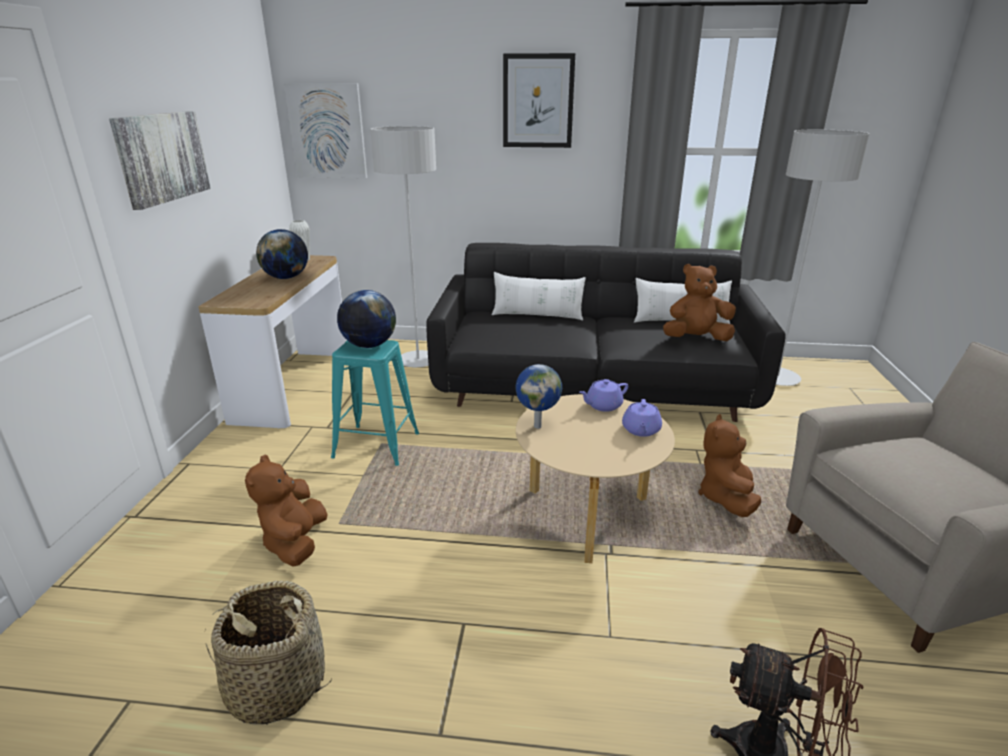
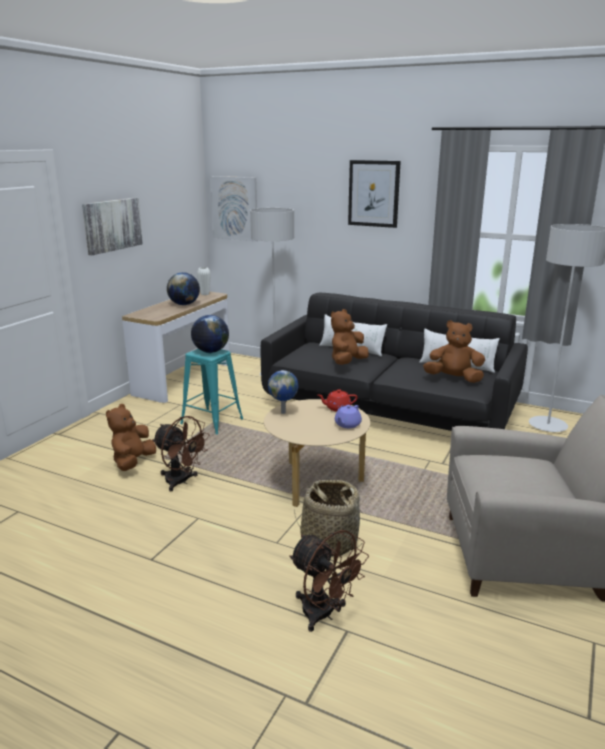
camera: 20 degrees right, 5 degrees down
basket [205,581,332,725] -> basket moved to [294,480,363,557]
purple teapot [579,379,628,412] -> red teapot [318,389,358,412]
brown plush toy [698,414,761,517] -> brown plush toy moved to [331,309,369,365]
none -> brown fan [152,416,210,491]

